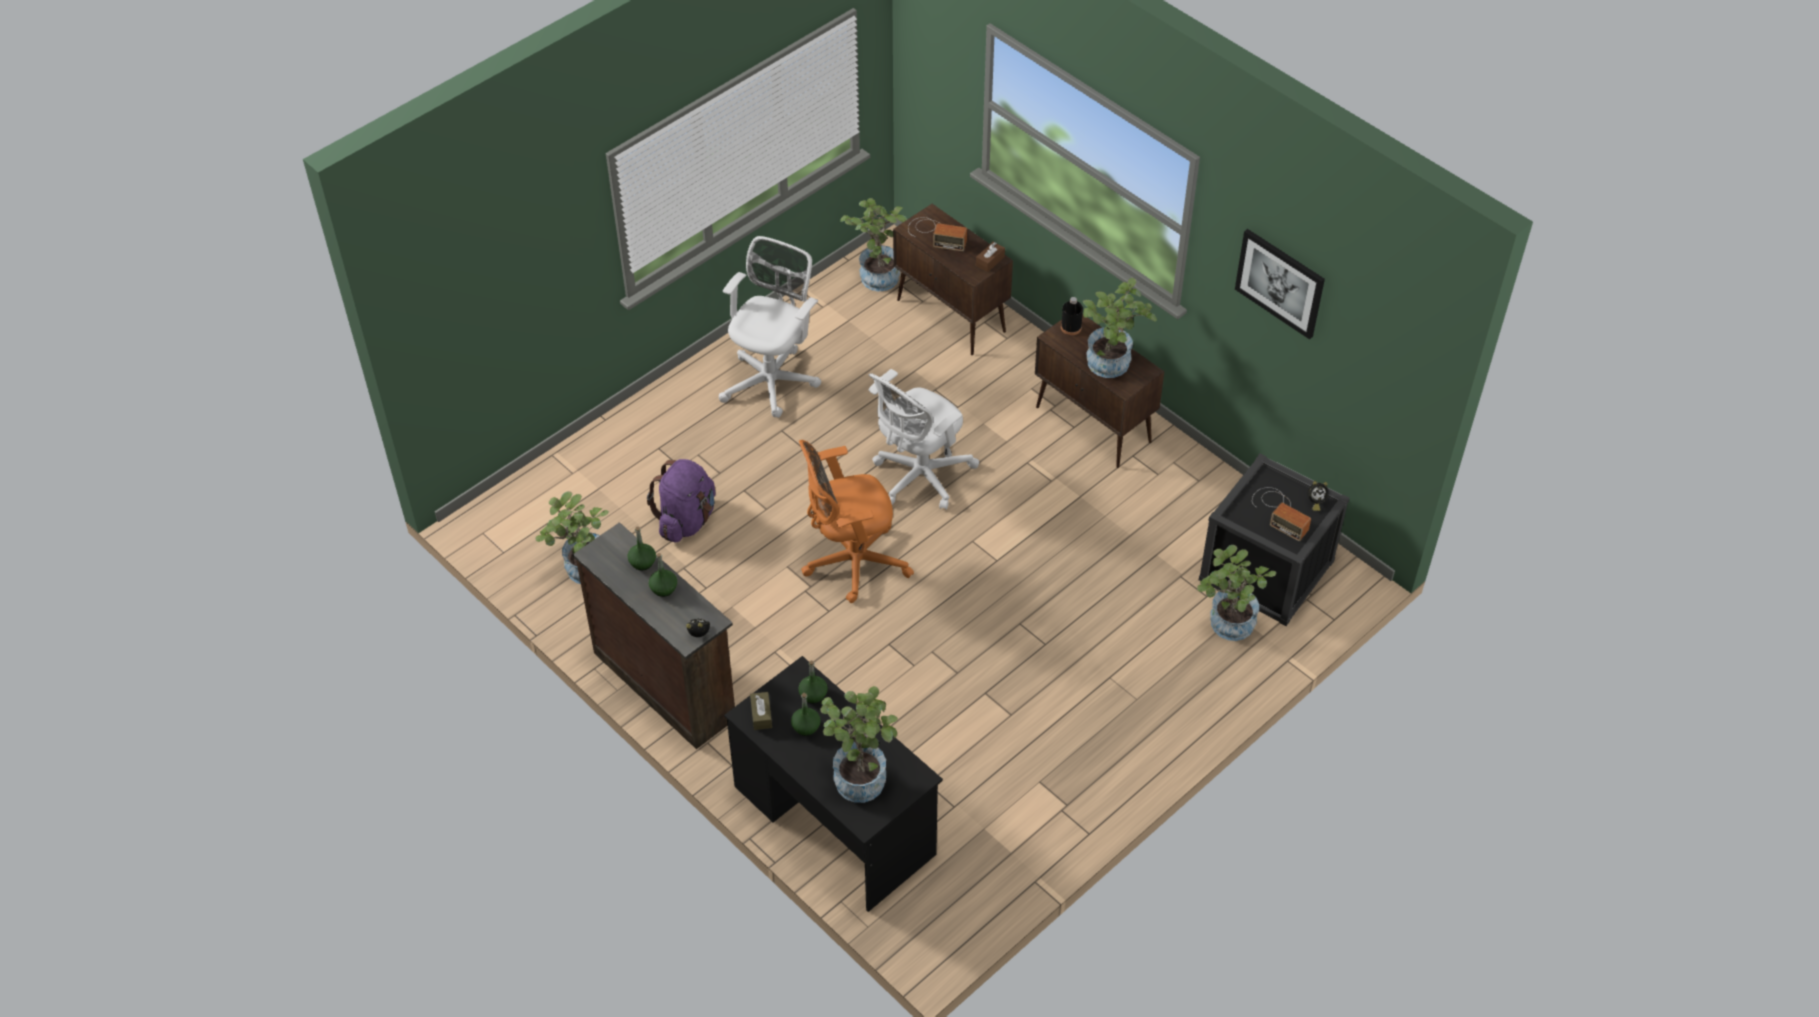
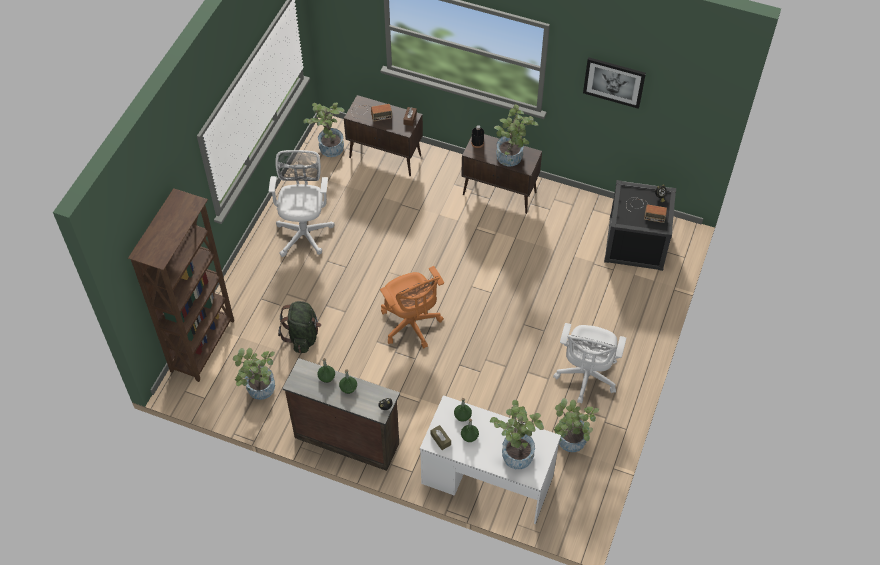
camera: 25 degrees left, 5 degrees up
purple backpack [647,459,716,543] -> green backpack [278,301,321,353]
black desk [724,656,943,912] -> white desk [420,395,561,524]
orange office chair [799,440,914,603] -> orange office chair turned 75 degrees counterclockwise [380,266,444,348]
white office chair [868,369,979,510] -> white office chair moved to [553,323,626,404]
potted plant [1197,545,1276,641] -> potted plant moved to [554,398,599,452]
none -> brown bookcase [128,188,234,382]

